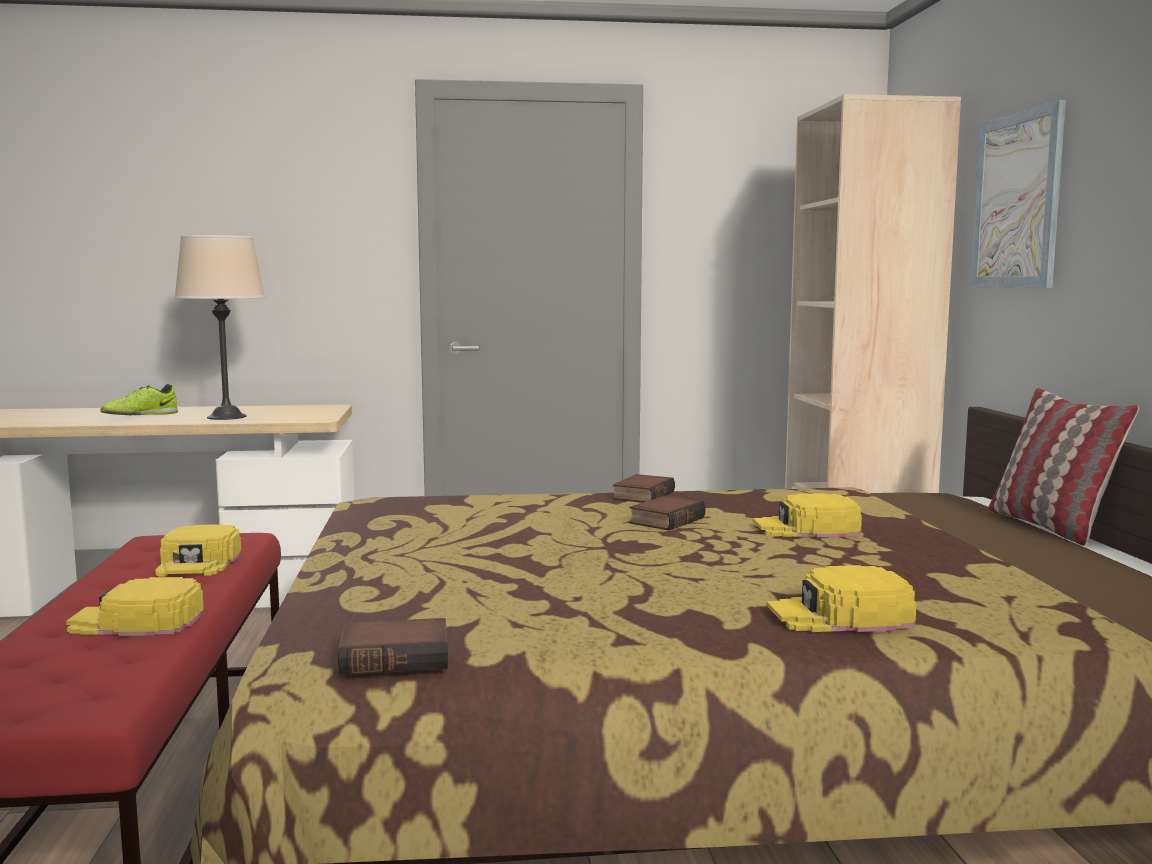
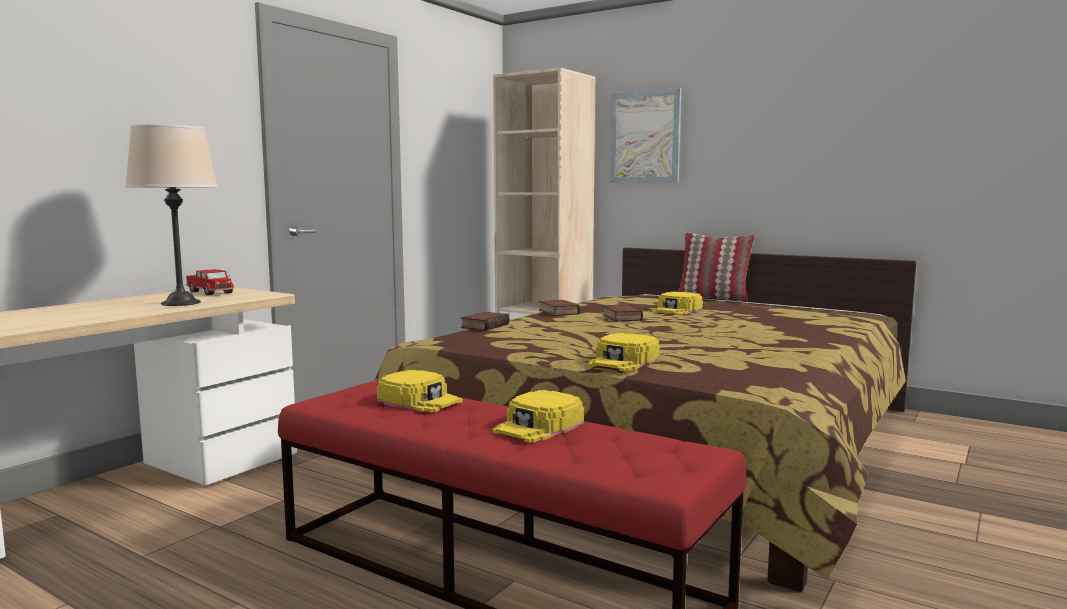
camera: 50 degrees left, 0 degrees up
shoe [100,384,178,415] -> none
book [338,618,448,675] -> book moved to [461,312,509,331]
yellow cap [767,565,917,632] -> yellow cap moved to [587,333,660,371]
none -> toy truck [186,269,234,295]

